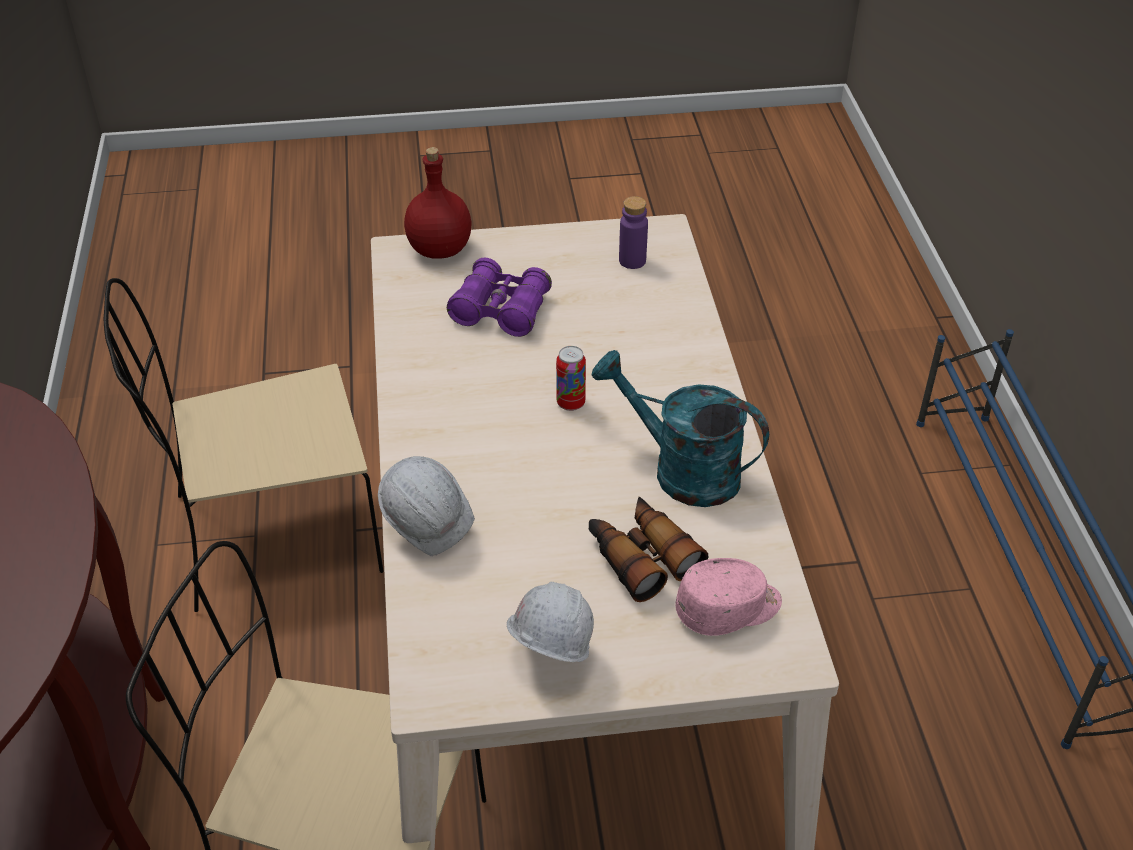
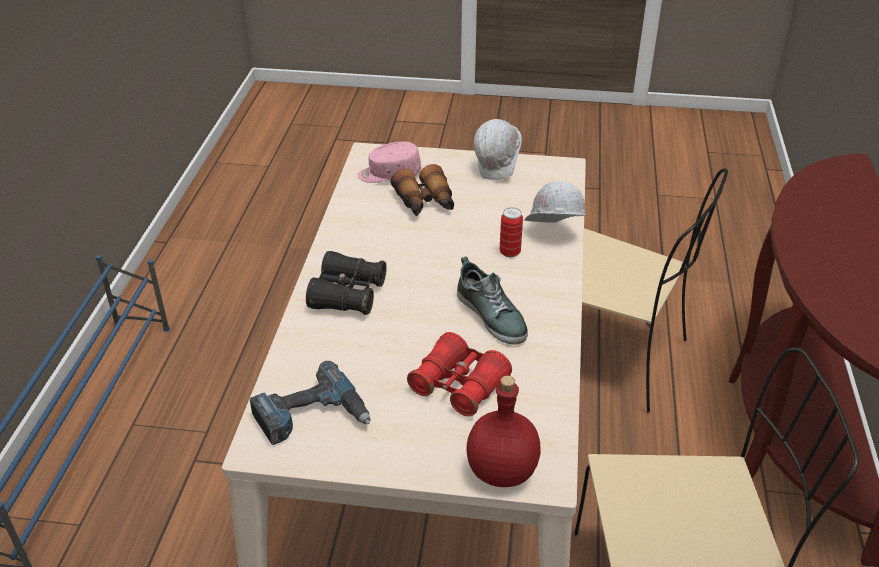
camera: 165 degrees left, 5 degrees down
purple binoculars [447,258,552,337] -> red binoculars [407,332,512,417]
can [556,346,586,411] -> can moved to [500,207,523,257]
turquoise watering can [592,350,769,507] -> none
purple bottle [619,196,648,269] -> power drill [250,361,371,445]
none -> black binoculars [306,251,387,315]
none -> shoe [457,257,528,345]

